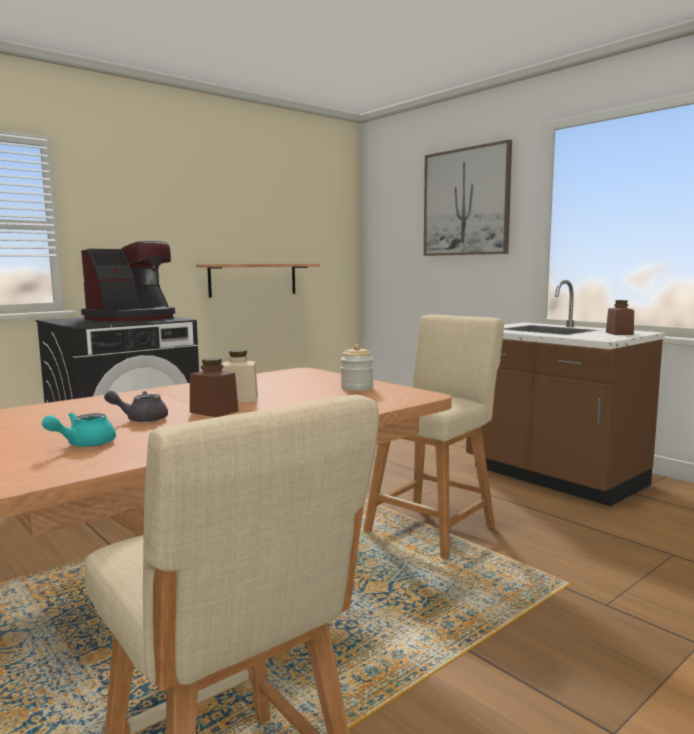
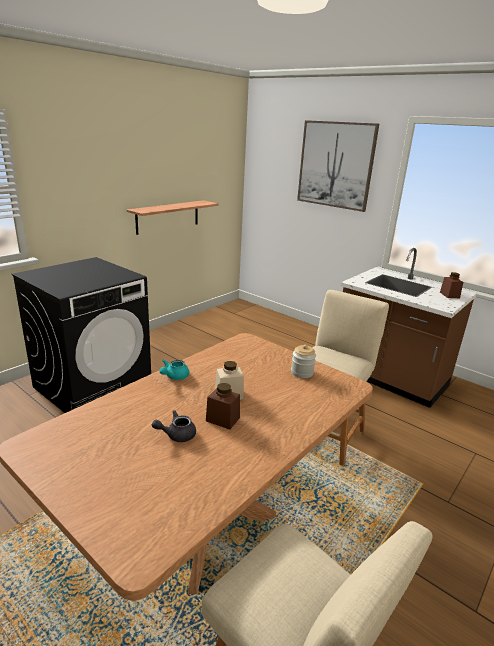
camera: 10 degrees left, 15 degrees up
turquoise teapot [42,413,116,447] -> turquoise teapot moved to [160,360,189,380]
coffee machine [81,241,175,321] -> none

